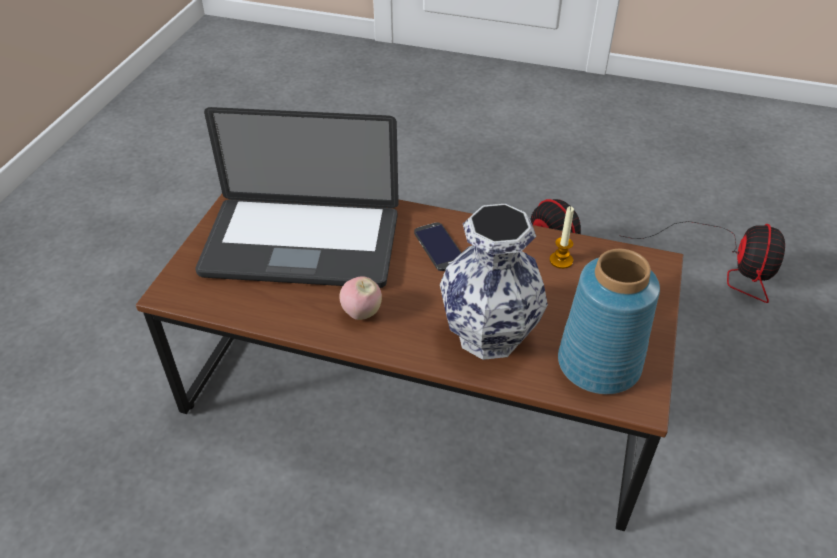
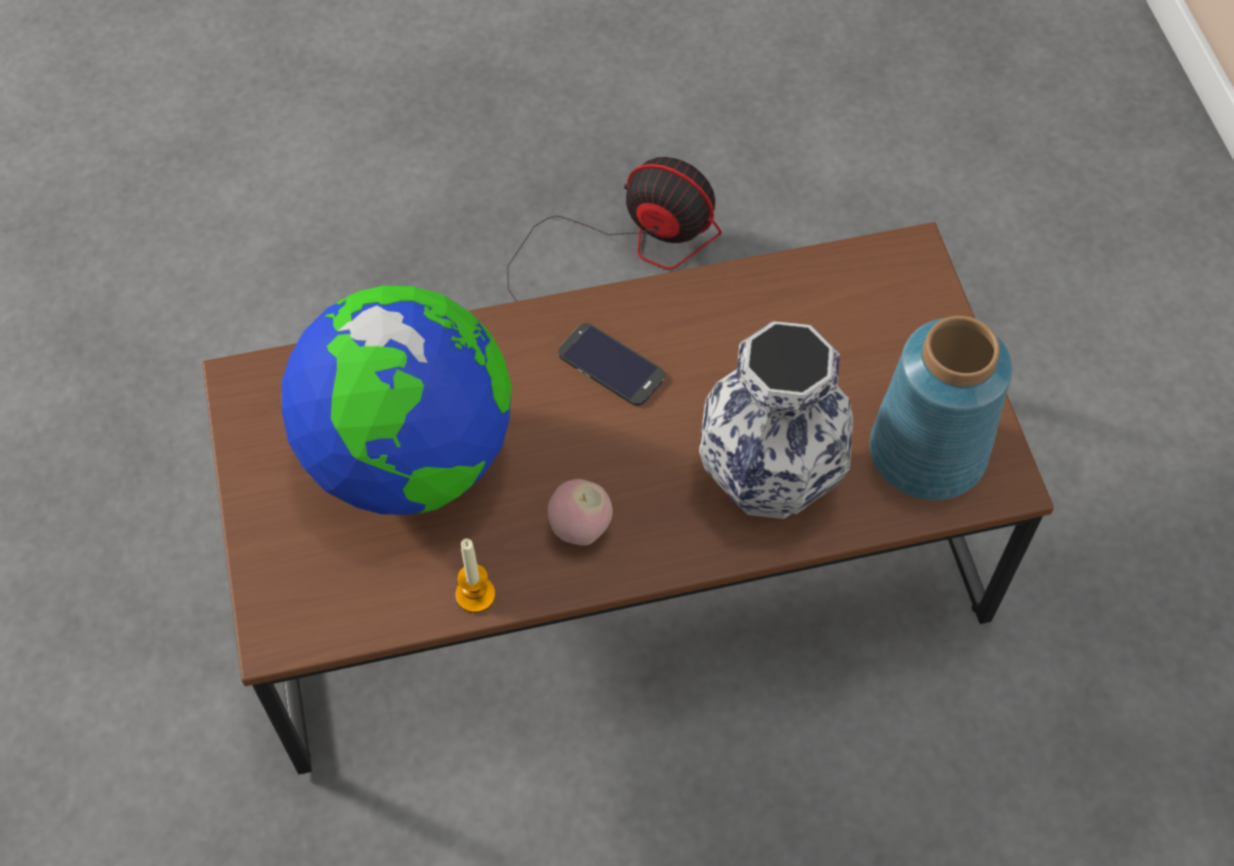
camera: 30 degrees left, 15 degrees up
laptop [195,107,399,288] -> globe [282,286,512,515]
candle [550,206,574,269] -> candle moved to [456,539,495,613]
fan [619,221,785,303] -> none

